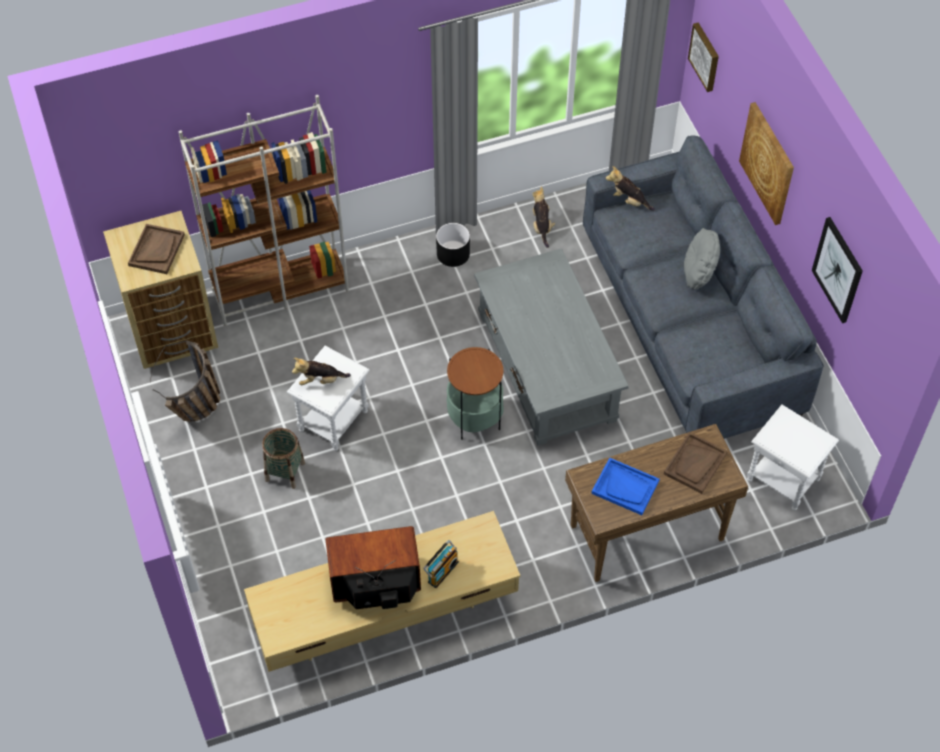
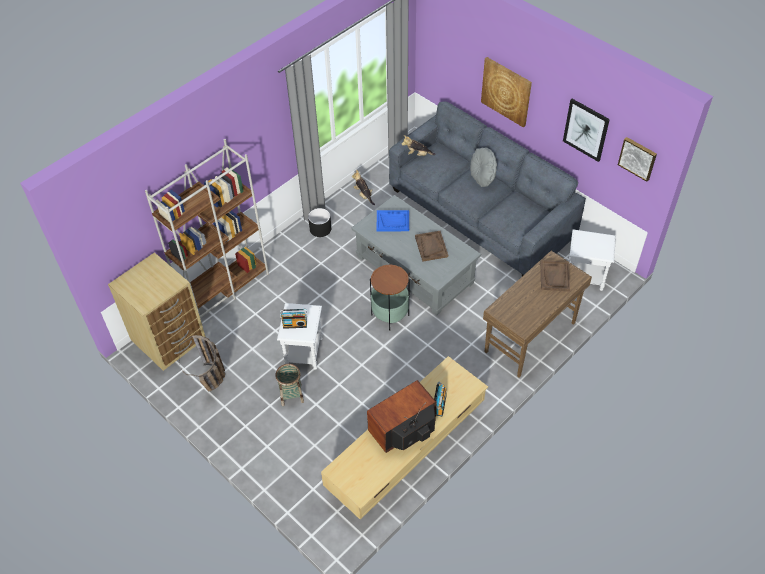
camera: 25 degrees left, 5 degrees down
brown tray [128,224,185,274] -> brown tray moved to [415,231,448,262]
plush toy [292,358,351,385] -> radio [280,309,307,329]
blue tray [591,458,660,515] -> blue tray moved to [377,210,409,232]
picture [688,22,719,92] -> picture moved to [618,137,657,182]

